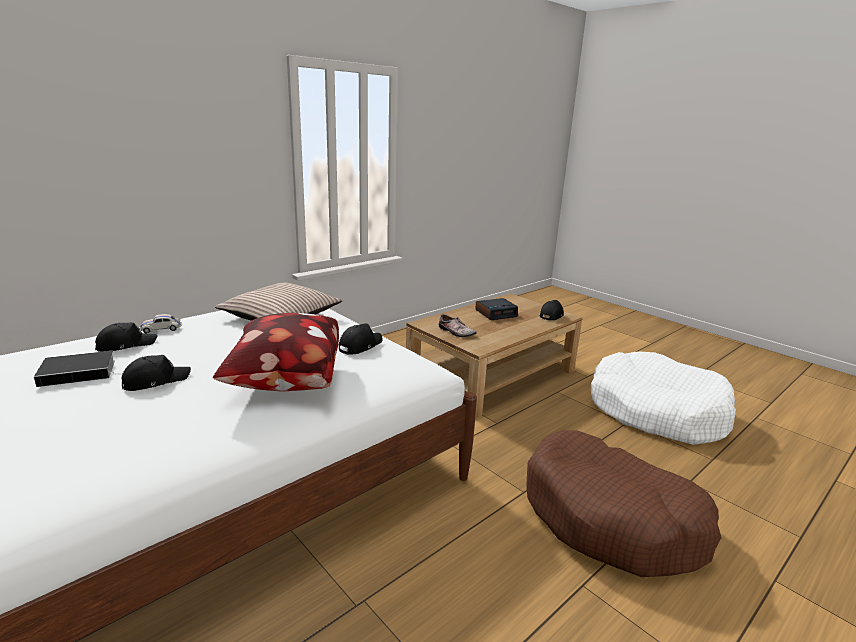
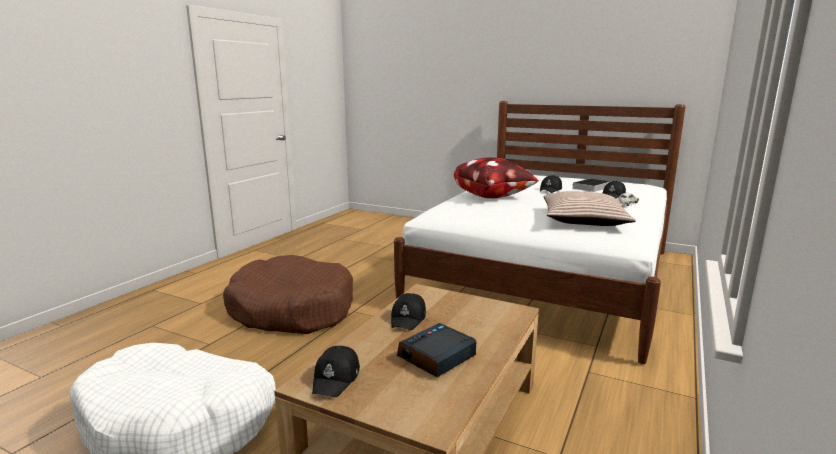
camera: 160 degrees right, 5 degrees down
black cap [339,323,382,354] -> black cap moved to [391,293,426,330]
shoe [439,314,476,337] -> none

